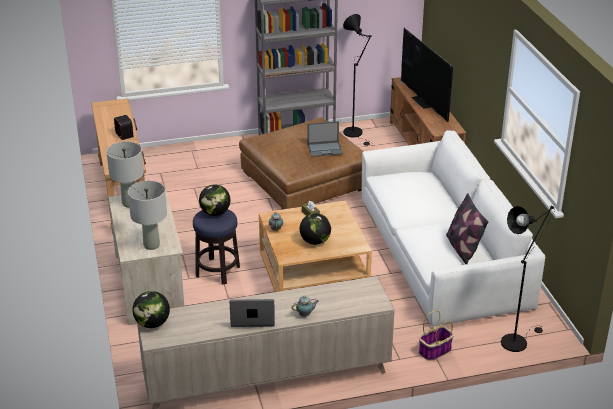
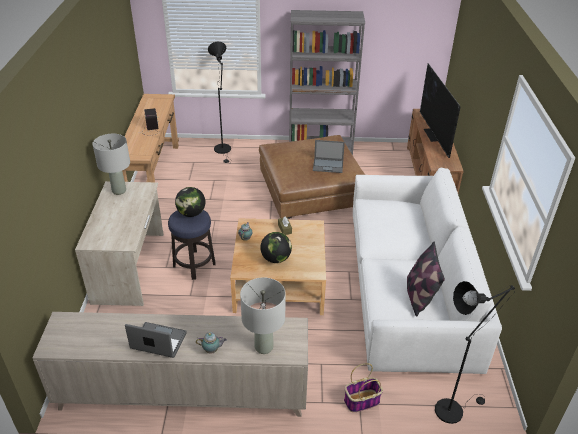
camera: 15 degrees right, 5 degrees up
grey table lamp [128,181,167,250] -> grey table lamp moved to [240,277,286,354]
globe [133,291,170,328] -> none
black floor lamp [343,14,372,146] -> black floor lamp moved to [208,42,231,164]

